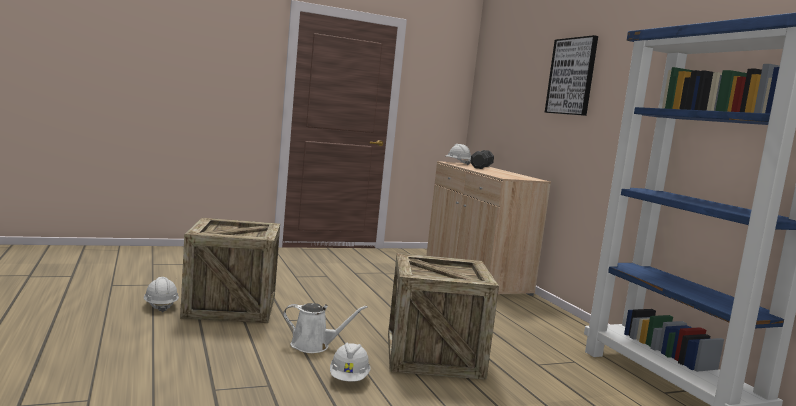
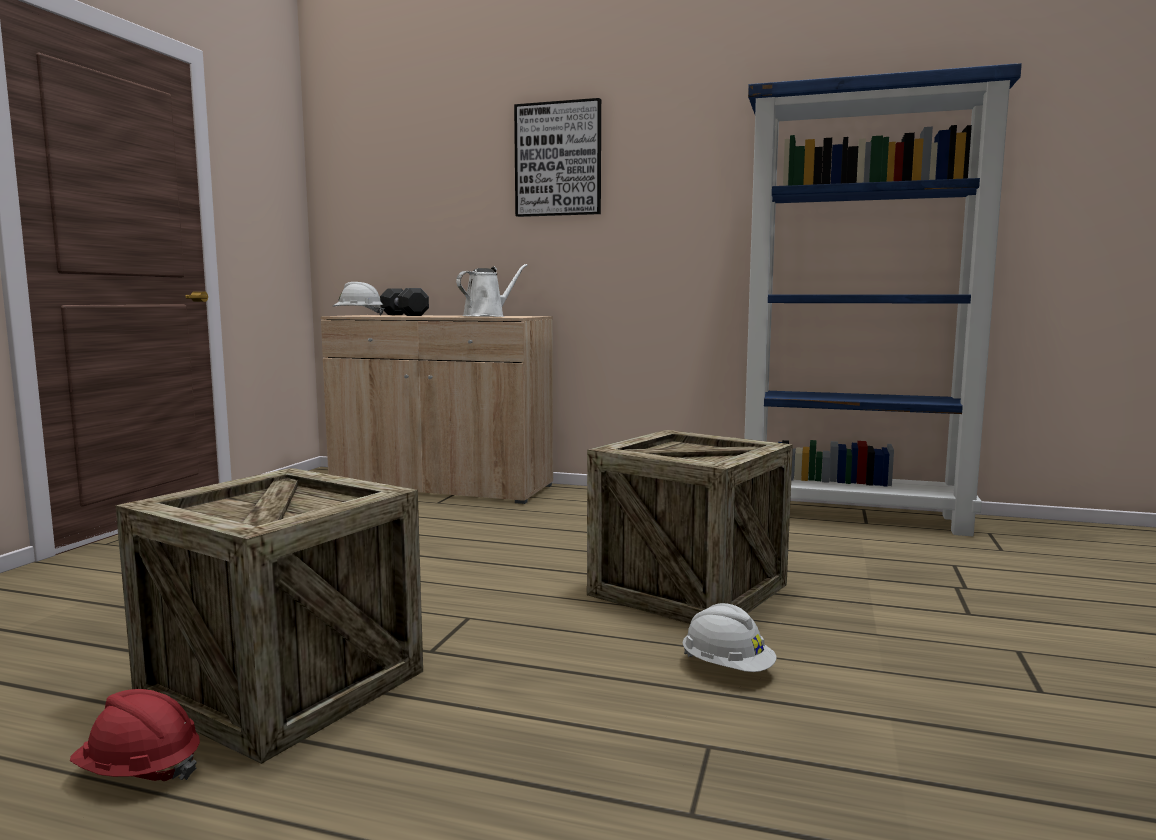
camera: 50 degrees left, 0 degrees up
white hard hat [144,277,179,313] -> red hard hat [70,689,200,781]
white watering can [283,303,367,353] -> white watering can moved to [456,264,528,317]

